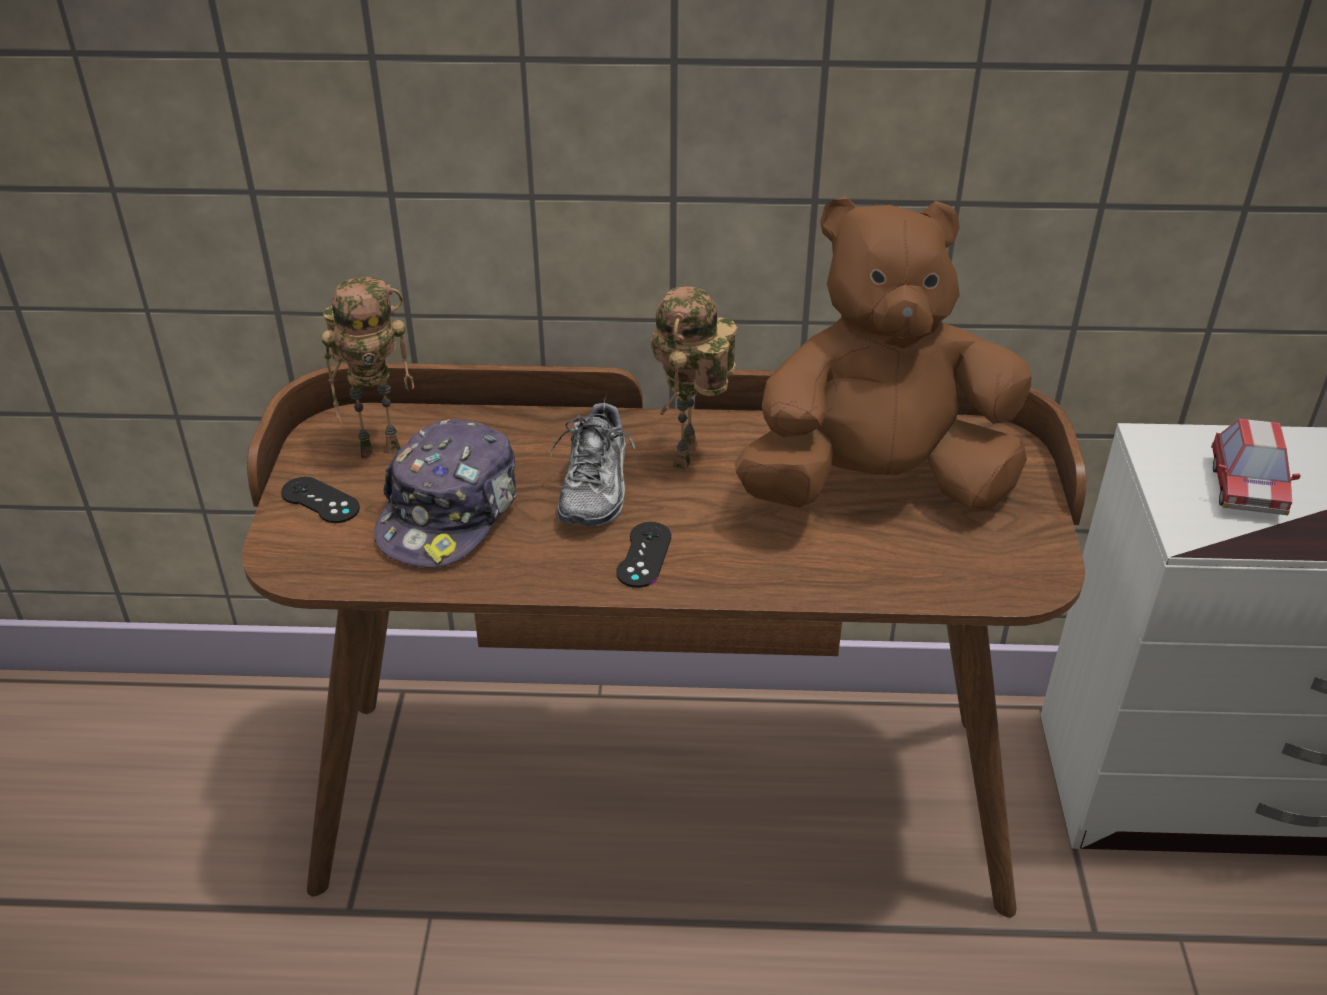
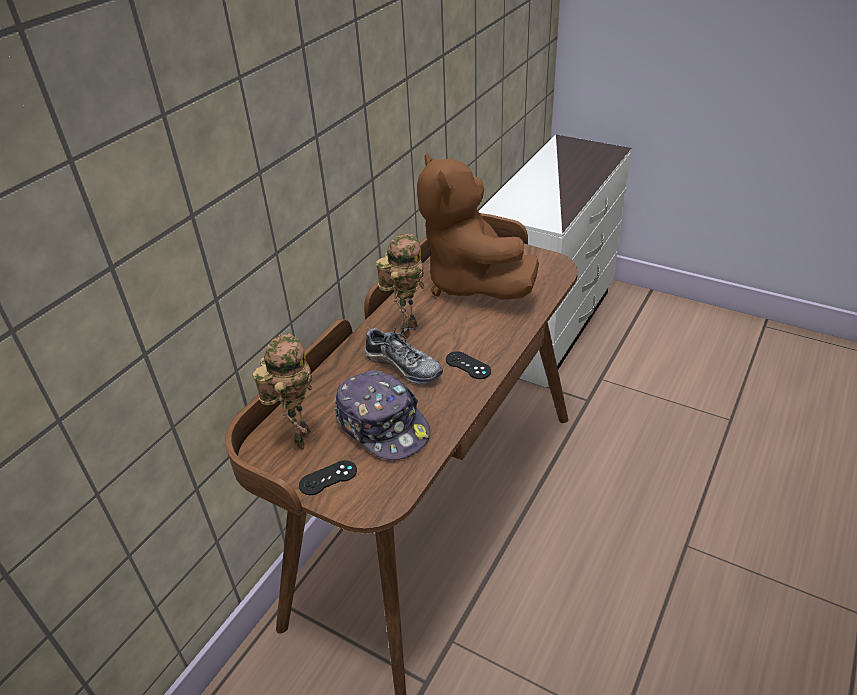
camera: 60 degrees left, 0 degrees up
toy robot [651,287,737,470] -> toy robot turned 105 degrees counterclockwise [376,234,425,339]
brown plush toy [735,196,1032,512] -> brown plush toy turned 45 degrees counterclockwise [417,152,539,300]
toy car [1211,419,1301,515] -> none

